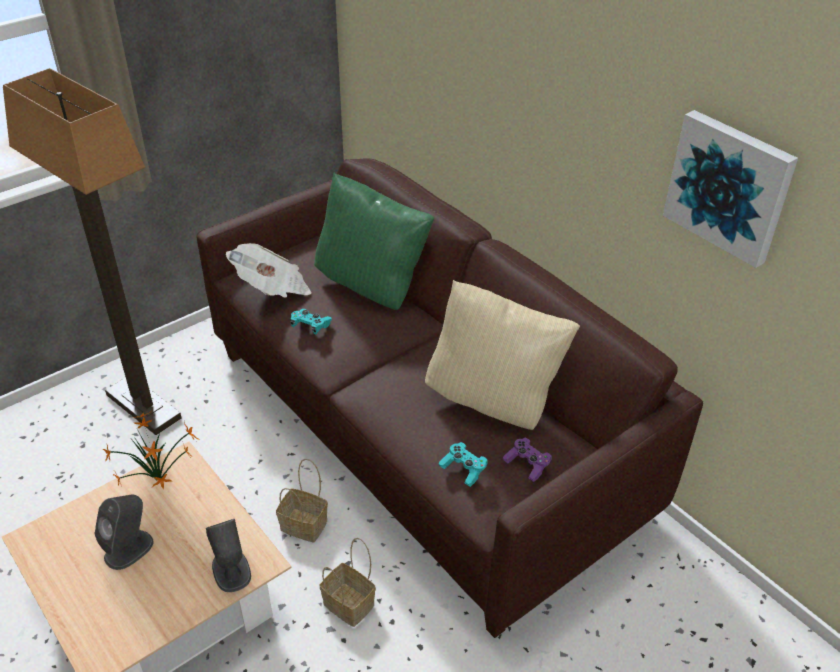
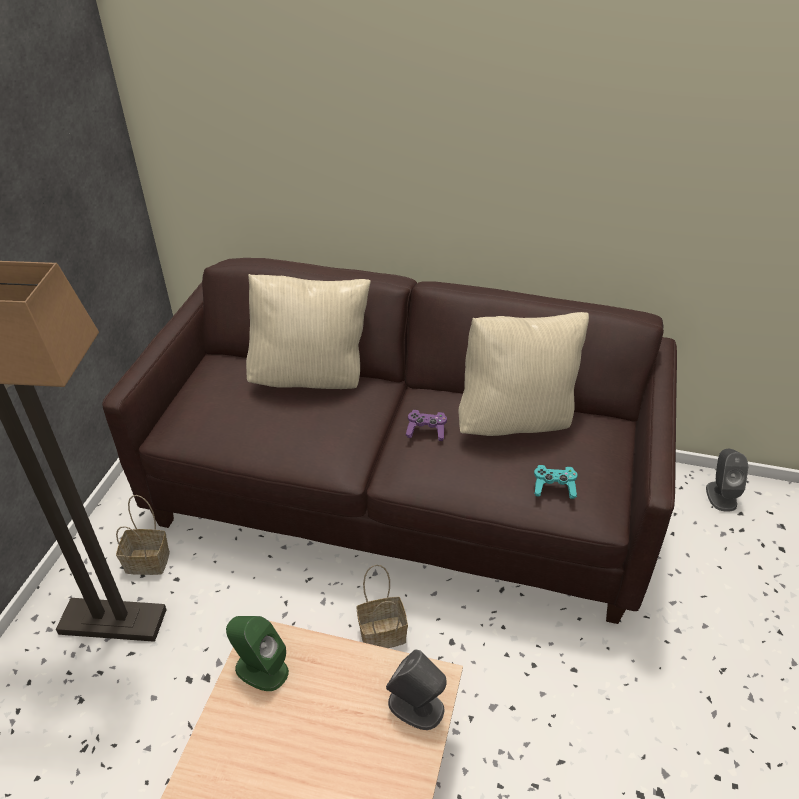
camera: 35 degrees left, 0 degrees up
grey speaker [94,495,154,570] -> grey speaker moved to [706,449,749,512]
potted plant [103,413,198,490] -> green speaker [226,616,289,691]
newspaper [226,243,311,298] -> none
turquoise game controller [290,309,332,334] -> none
green pillow [314,173,435,310] -> beige pillow [246,274,371,389]
basket [320,538,376,627] -> basket moved to [116,495,170,575]
purple game controller [503,438,552,482] -> purple game controller moved to [406,410,447,441]
picture [663,110,798,268] -> none

